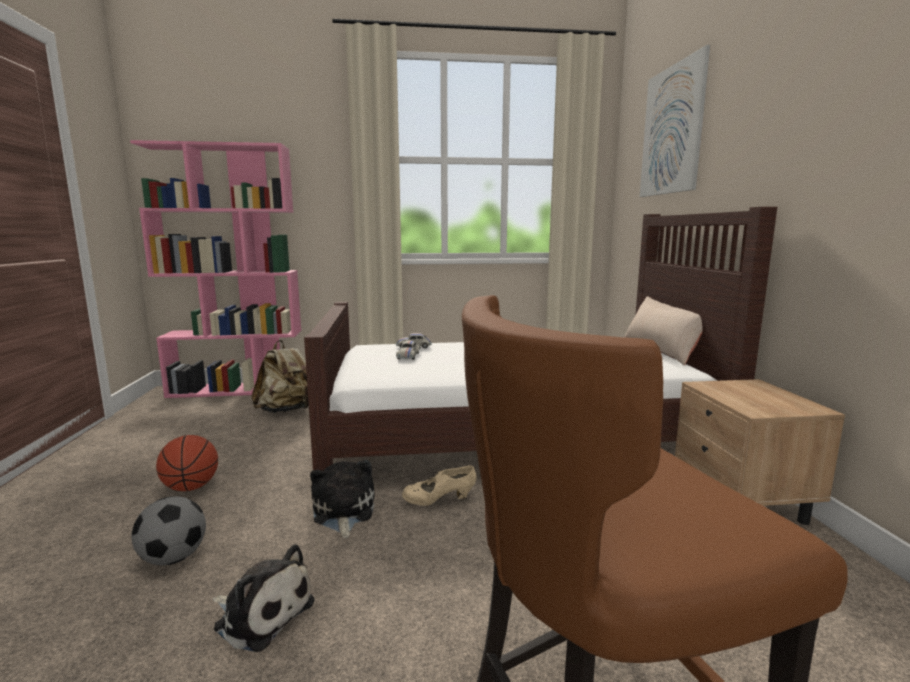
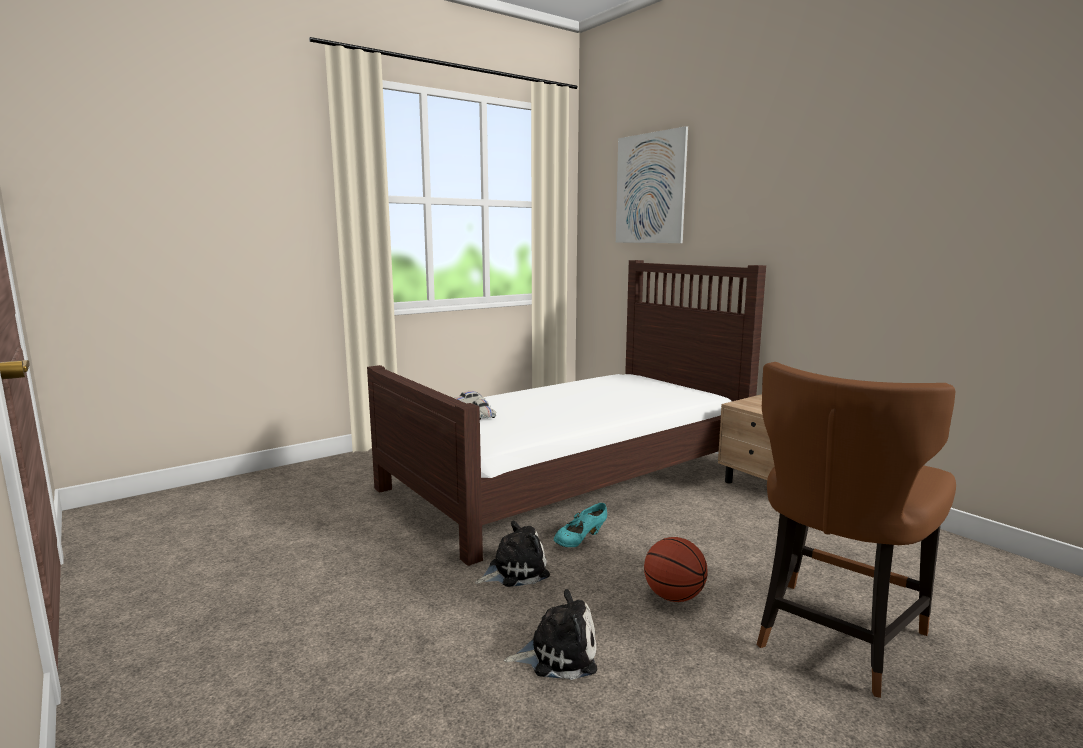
camera: 30 degrees left, 0 degrees up
pink bookcase [130,140,301,398] -> none
football [131,496,206,565] -> none
basketball [156,435,218,491] -> basketball moved to [644,537,708,602]
beige backpack [252,340,309,413] -> none
plush toy [310,460,375,538] -> plush toy turned 105 degrees clockwise [475,521,550,587]
beige shoe [402,465,476,506] -> turquoise shoe [554,503,607,547]
beige pillow [624,296,703,365] -> none

